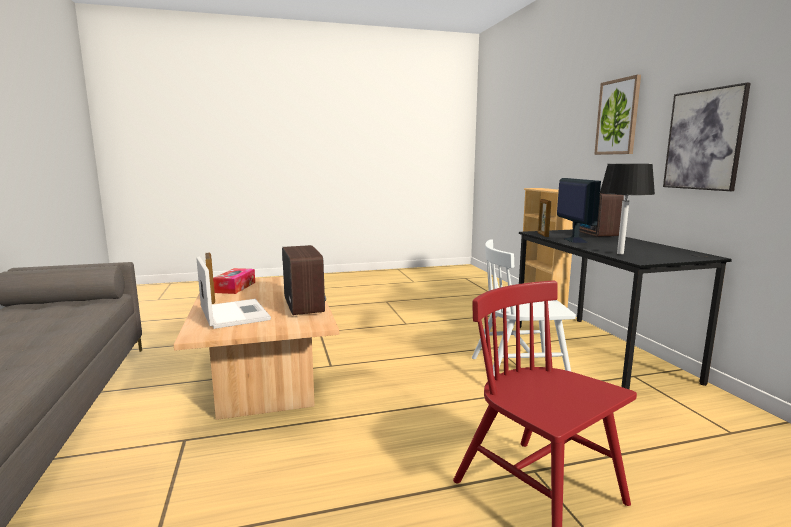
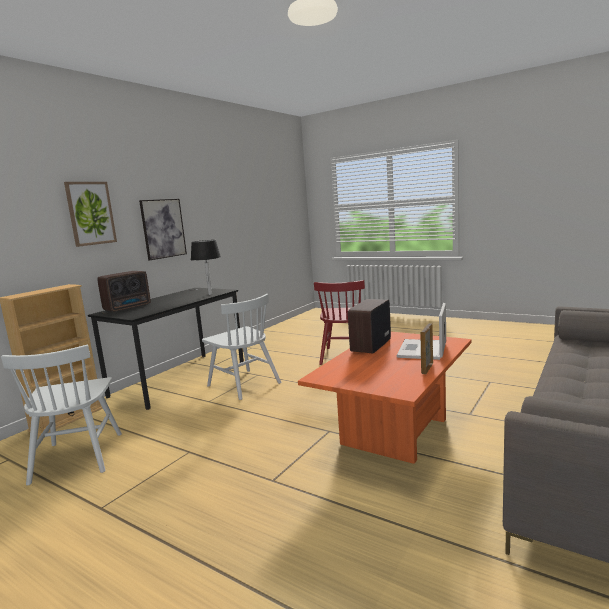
camera: 130 degrees left, 0 degrees up
beige coffee table [174,277,339,420] -> orange coffee table [298,332,471,464]
tissue box [213,268,255,294] -> none
picture frame [538,199,551,237] -> none
monitor [557,178,601,243] -> none
none -> white chair [1,345,122,486]

